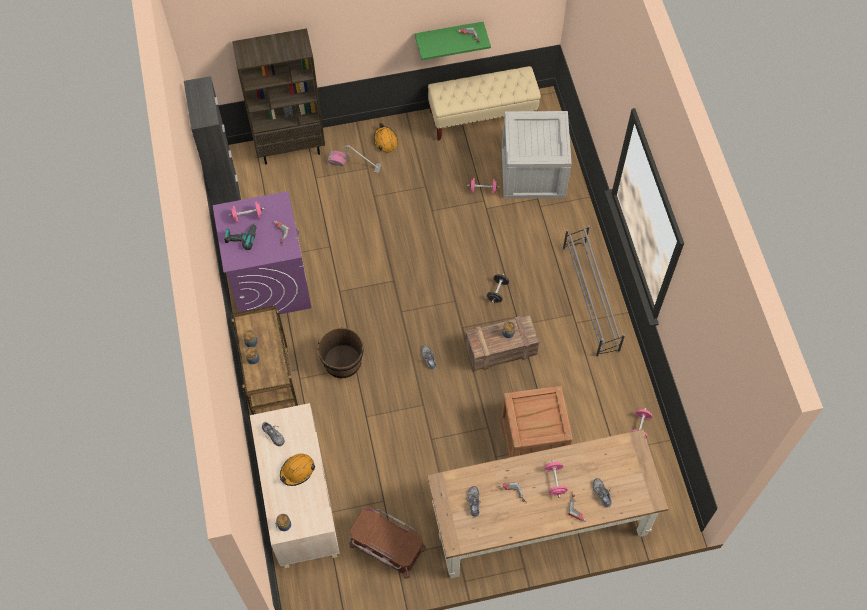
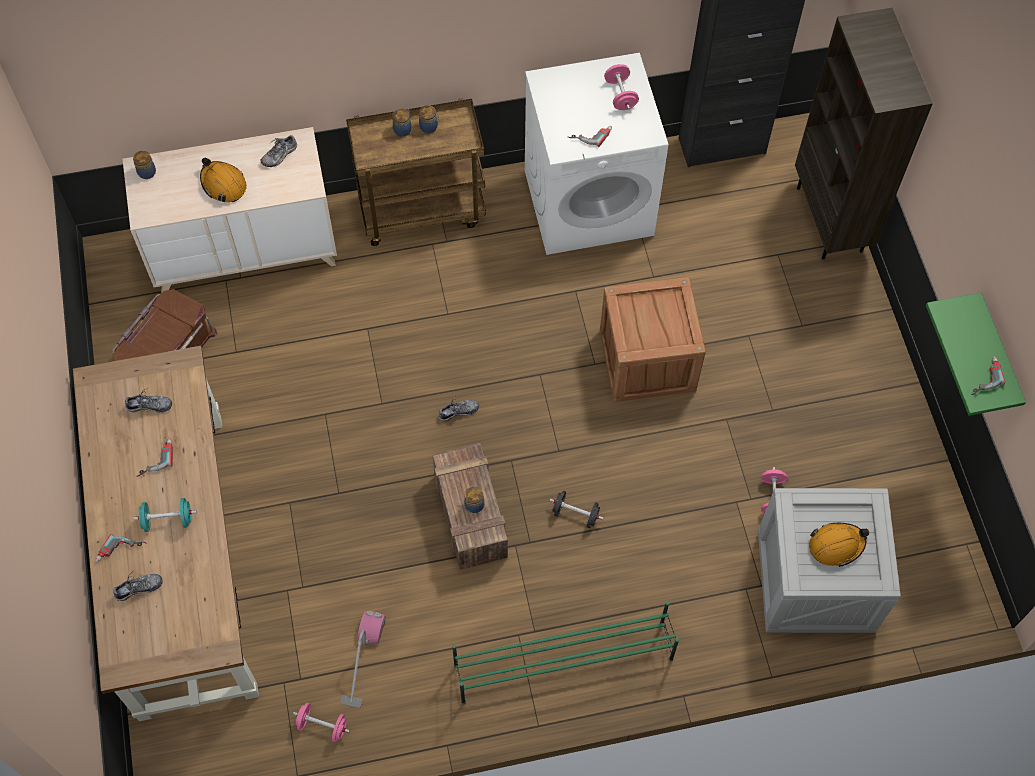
camera: 90 degrees right, 0 degrees up
purple washing machine [213,191,311,314] -> white washing machine [525,53,668,255]
power drill [224,223,257,250] -> none
brown bucket [317,328,364,378] -> none
vacuum cleaner [328,145,381,173] -> vacuum cleaner moved to [341,611,386,708]
orange hard hat [374,123,398,152] -> orange hard hat moved to [809,523,869,567]
beige bench [428,66,541,141] -> none
crate [501,386,573,457] -> crate moved to [600,277,706,402]
pink dumbbell [544,460,568,498] -> turquoise dumbbell [133,498,197,532]
grey shoe rack [563,225,625,357] -> green shoe rack [452,601,679,704]

